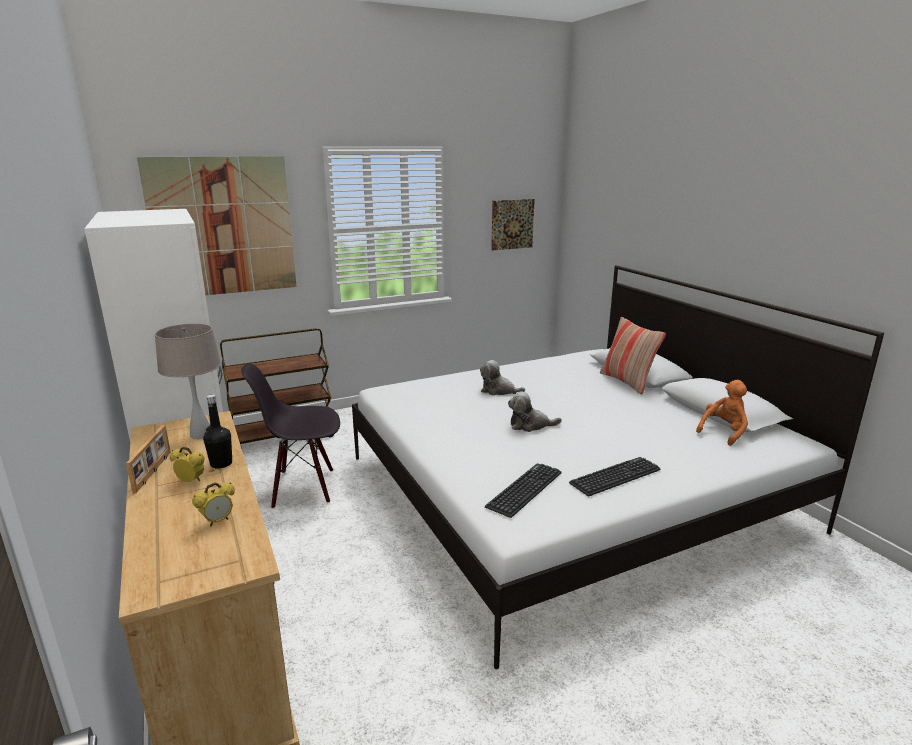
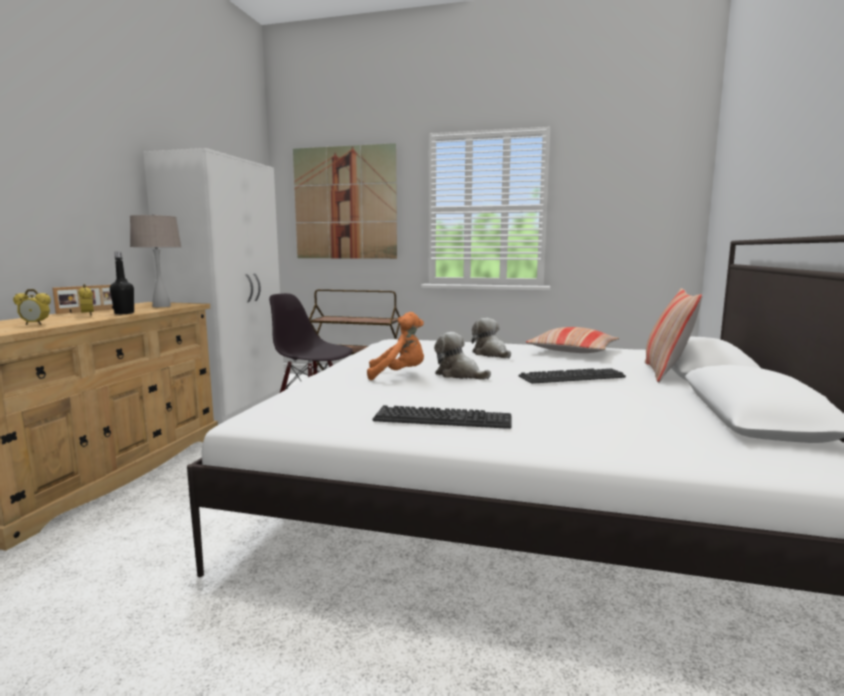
camera: 40 degrees right, 10 degrees down
keyboard [485,463,562,518] -> keyboard moved to [519,368,626,384]
picture [491,199,535,250] -> none
orange plush toy [696,380,748,446] -> orange plush toy moved to [367,312,424,380]
none -> pillow [526,327,619,353]

